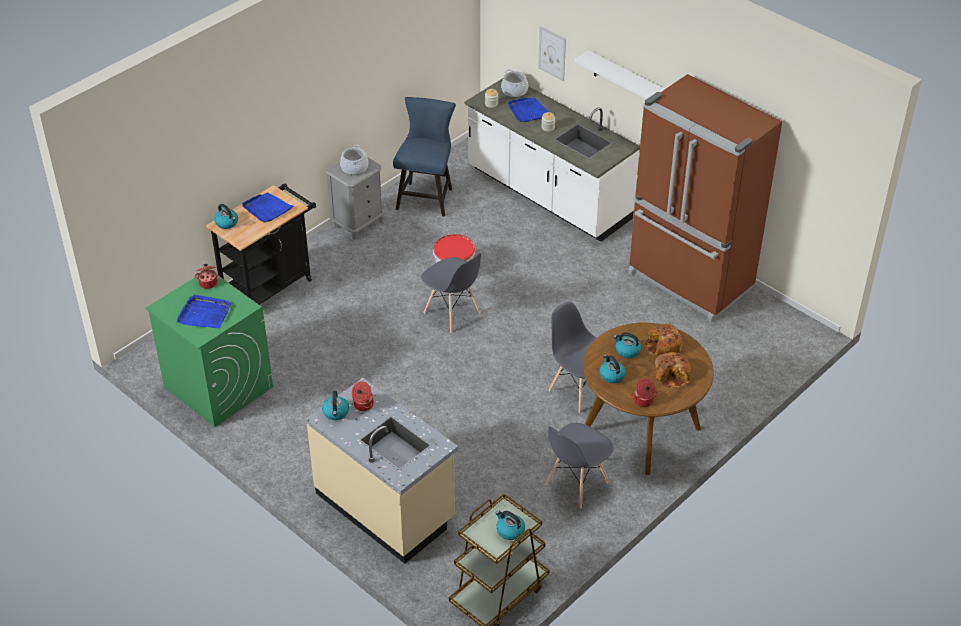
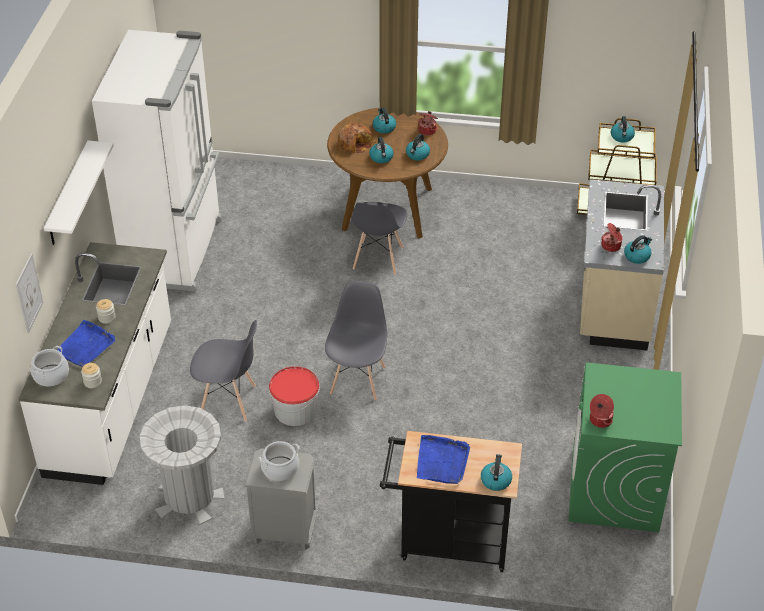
camera: 125 degrees left, 0 degrees up
blue tray [177,295,231,328] -> none
blue chair [393,97,456,216] -> grey trash can [140,405,224,525]
grey chair [545,423,614,509] -> grey chair moved to [190,320,257,422]
brown fridge [628,74,782,322] -> white fridge [92,30,222,292]
bread [654,352,691,388] -> kettle [373,108,396,134]

